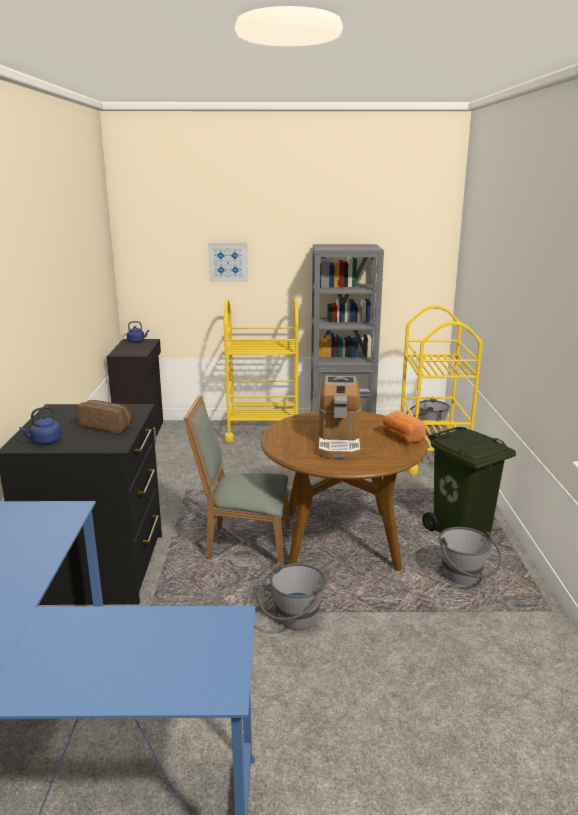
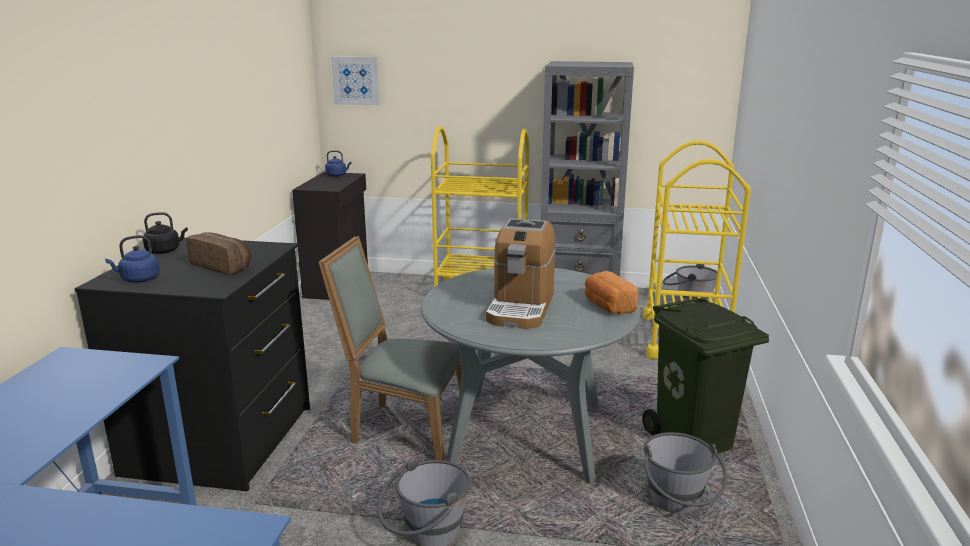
camera: 10 degrees right, 0 degrees up
picture [208,243,248,282] -> picture moved to [331,57,380,105]
brown dining table [261,411,428,571] -> grey dining table [421,268,641,484]
none -> black kettle [143,212,188,254]

